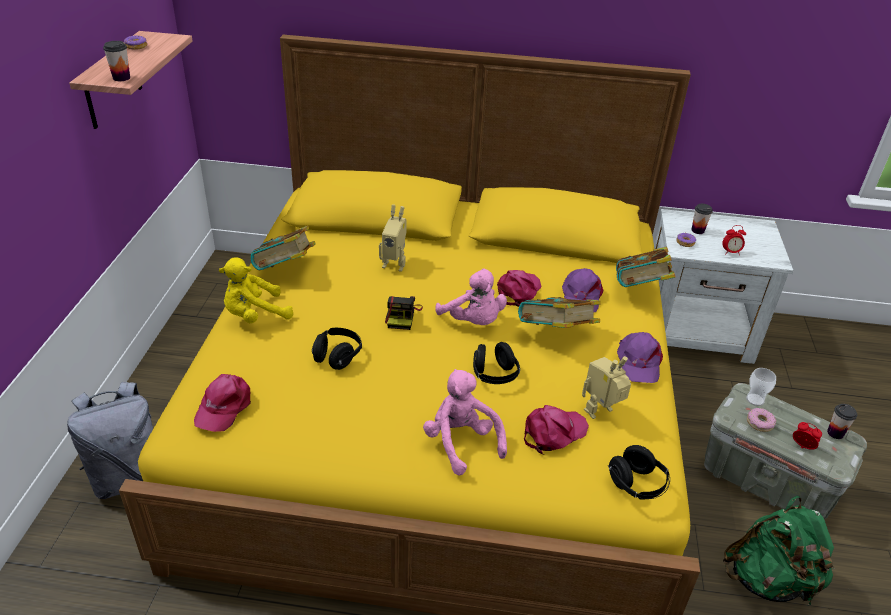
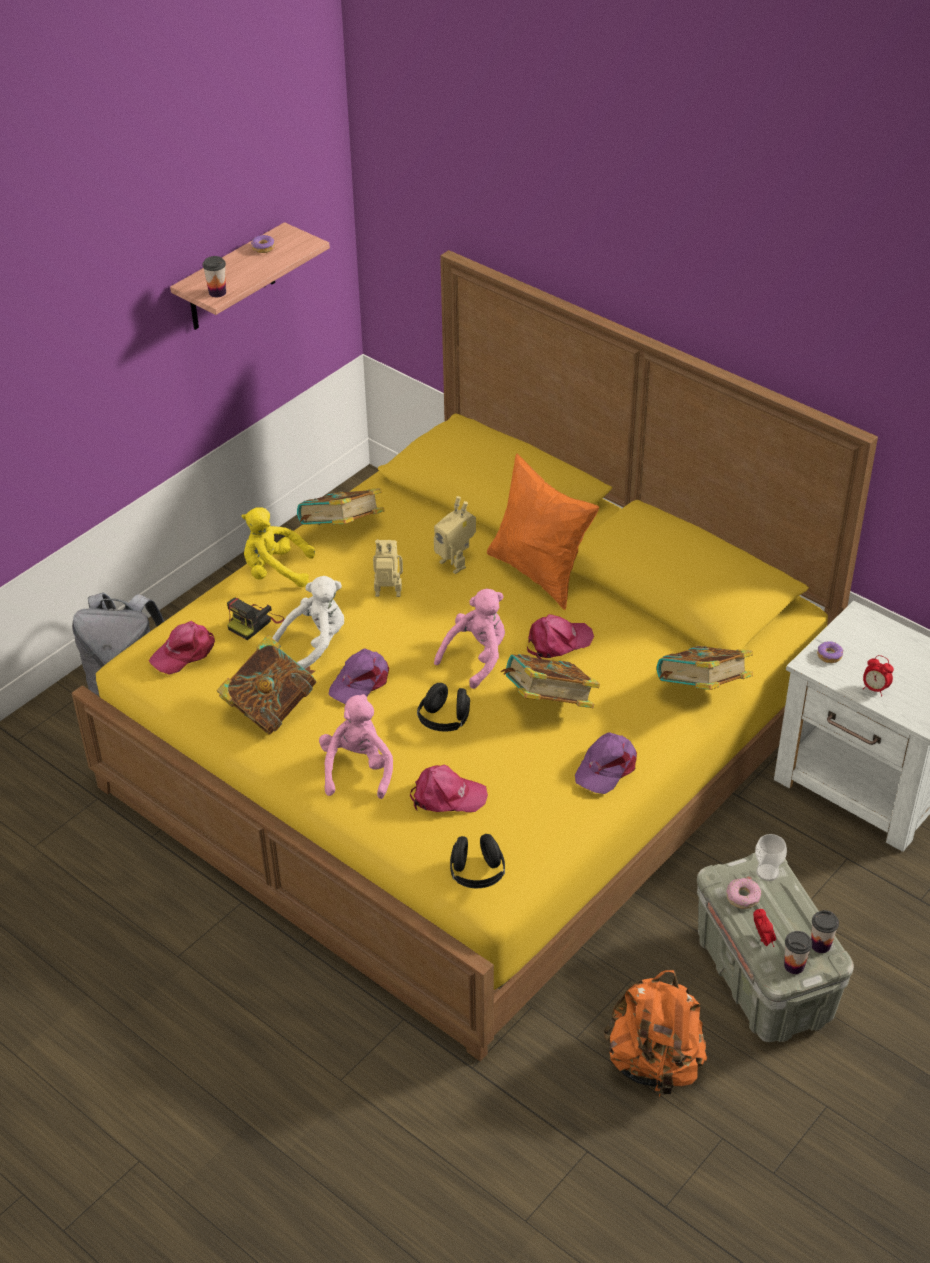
camera: 35 degrees right, 5 degrees up
black headphones [312,328,362,370] -> white plush toy [272,576,344,669]
camera [385,296,423,330] -> camera moved to [227,598,284,640]
pink plush toy [435,269,507,325] -> pink plush toy turned 135 degrees counterclockwise [434,589,505,689]
purple cap [562,268,604,312] -> purple cap moved to [328,648,389,704]
toy robot [582,356,631,419] -> toy robot moved to [373,539,403,597]
cup [691,204,713,234] -> cup moved to [784,931,812,974]
green backpack [723,495,835,606] -> orange backpack [603,970,707,1098]
none -> book [217,635,317,735]
none -> orange pillow [487,454,599,610]

